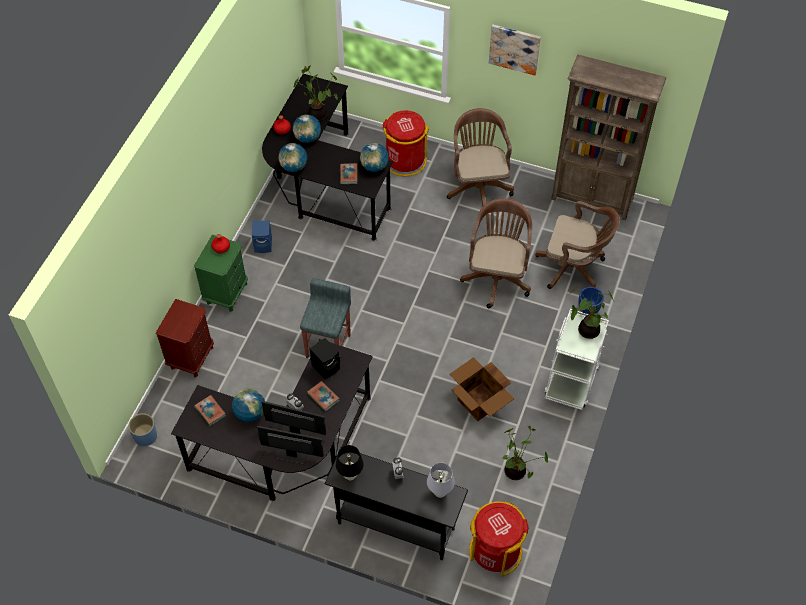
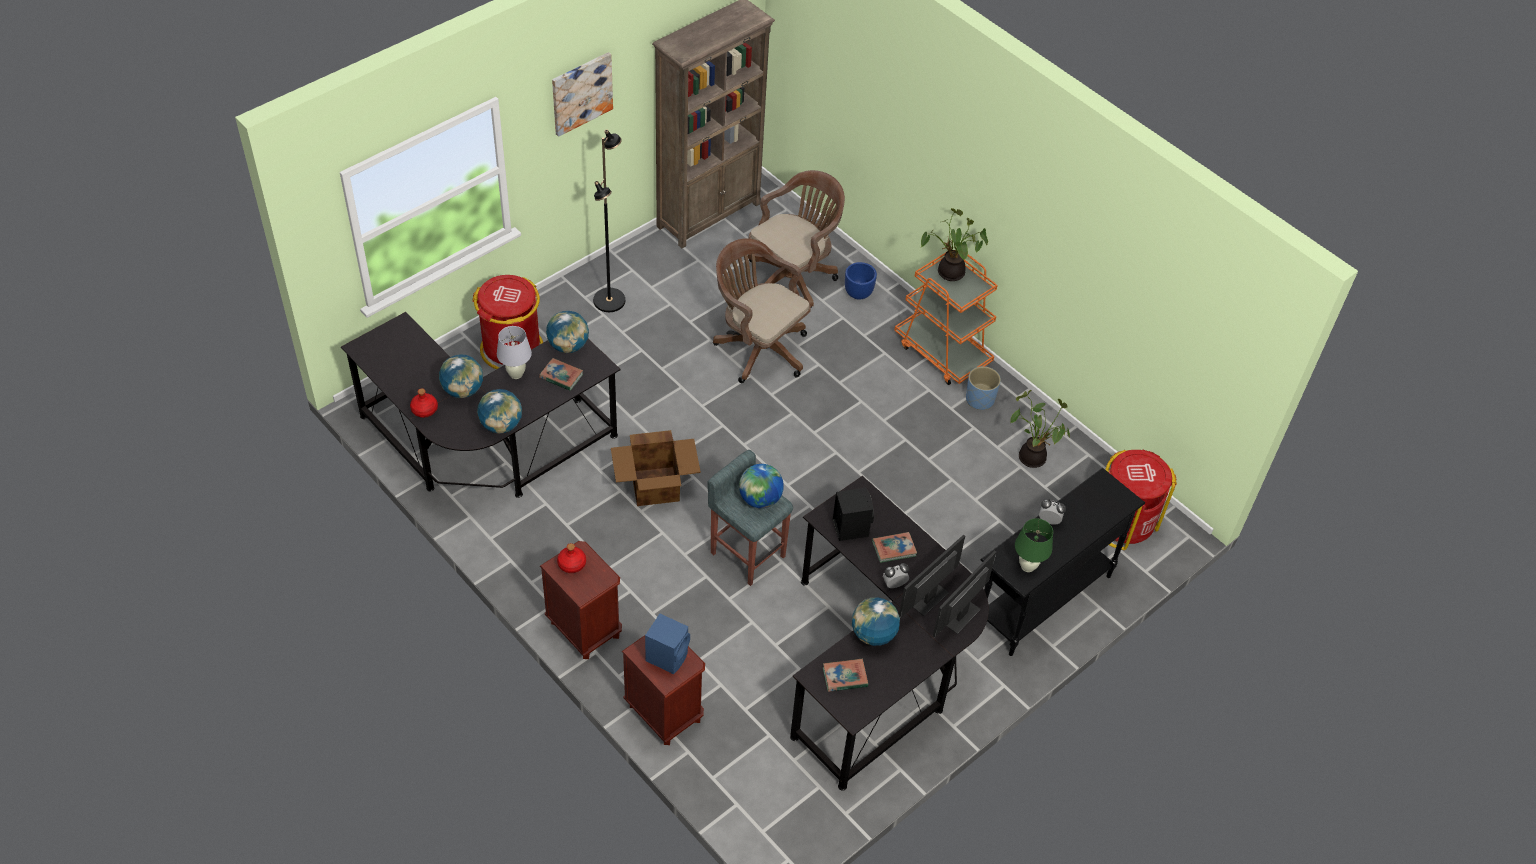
camera: 65 degrees left, 5 degrees down
blue planter [128,413,157,446] -> blue planter moved to [966,366,1001,410]
green nightstand [194,235,248,312] -> brown nightstand [540,541,622,659]
blue speaker [252,220,272,253] -> blue speaker moved to [645,613,690,674]
potted plant [293,66,338,121] -> none
black table lamp [336,445,364,480] -> green table lamp [1015,518,1053,572]
white table lamp [427,463,455,498] -> white table lamp moved to [497,326,532,379]
brown office chair [447,108,514,207] -> black floor lamp [593,130,625,312]
cardboard box [450,357,514,421] -> cardboard box moved to [611,430,701,506]
white cart [545,309,609,410] -> orange cart [894,252,998,385]
none -> globe [739,464,784,508]

